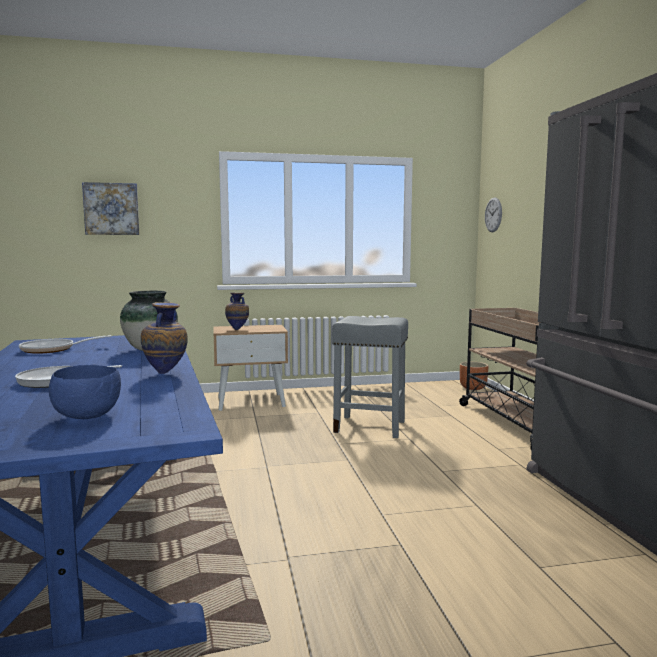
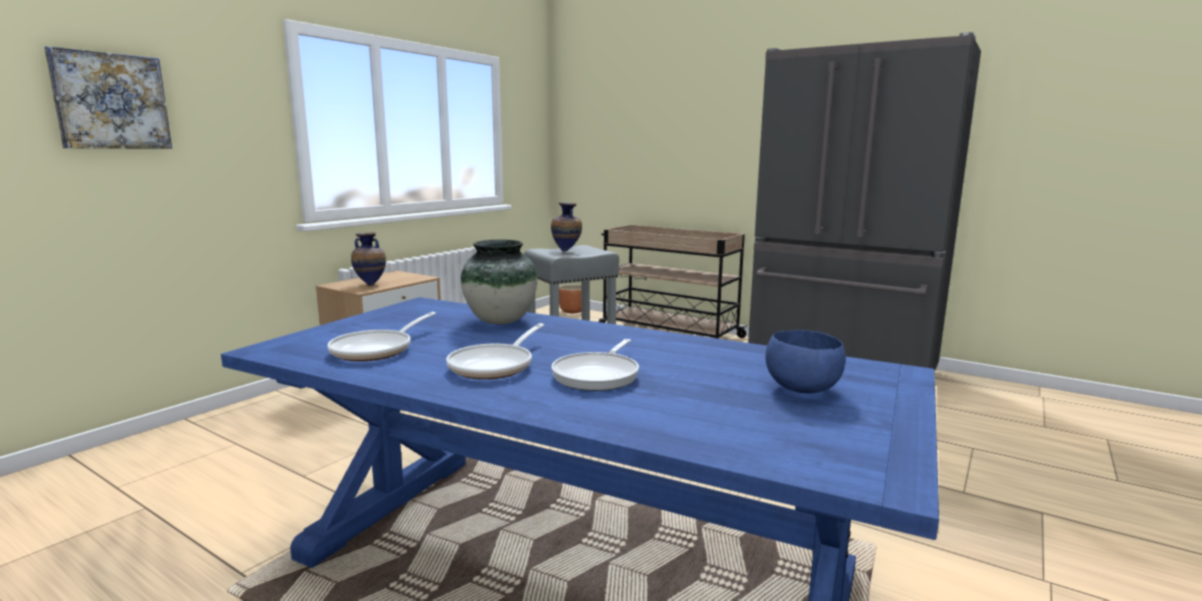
camera: 45 degrees left, 5 degrees up
vase [141,302,188,374] -> vase moved to [551,202,582,252]
wall clock [485,198,502,232] -> none
none -> frying pan [446,323,544,379]

